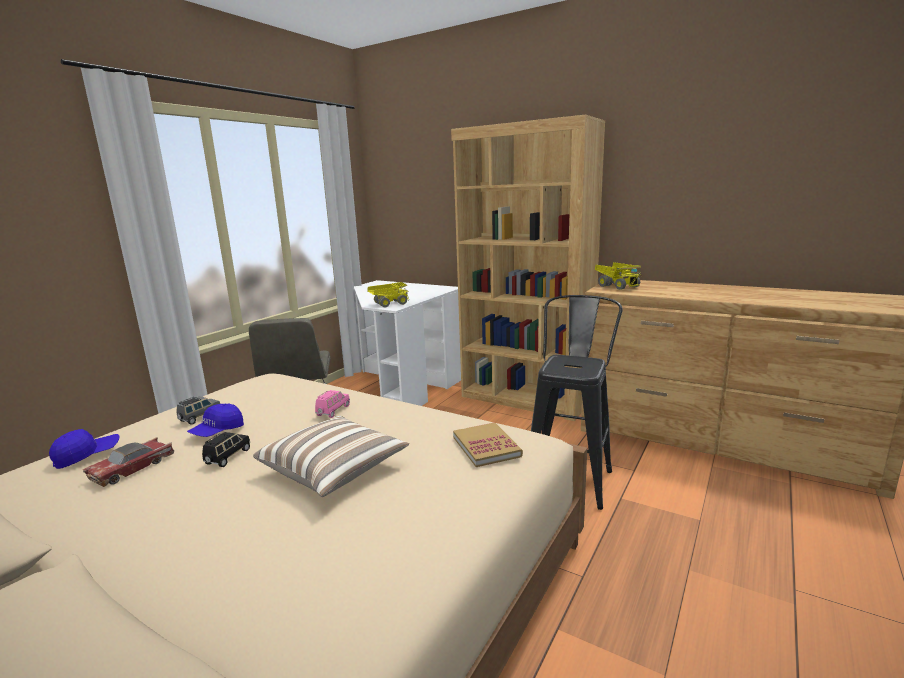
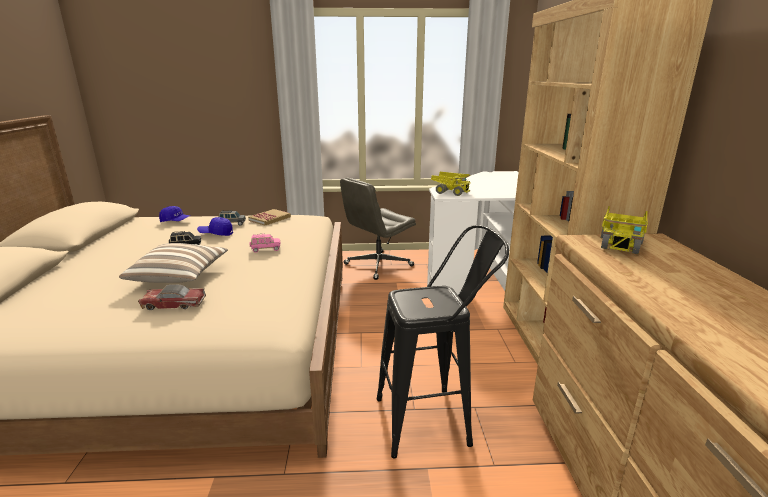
camera: 55 degrees right, 5 degrees up
toy car [83,437,174,487] -> toy car moved to [138,285,206,310]
book [453,422,523,467] -> book moved to [248,209,291,225]

